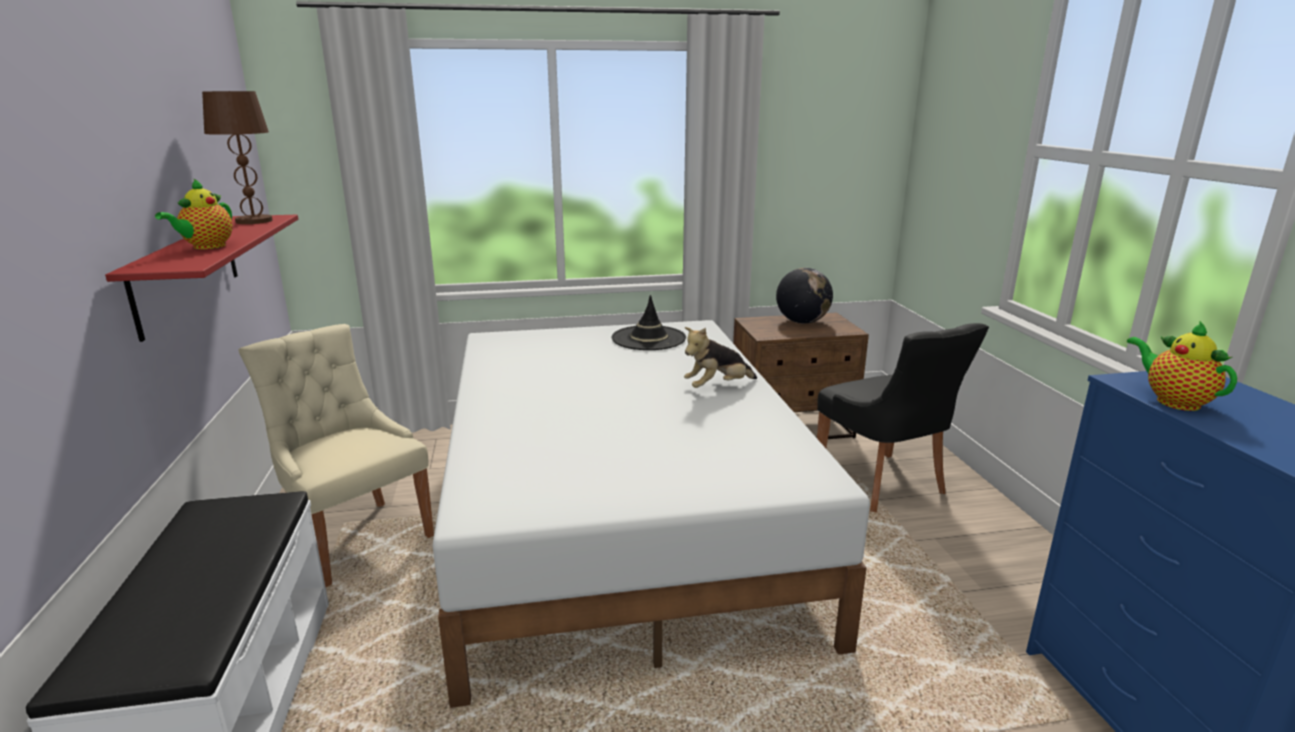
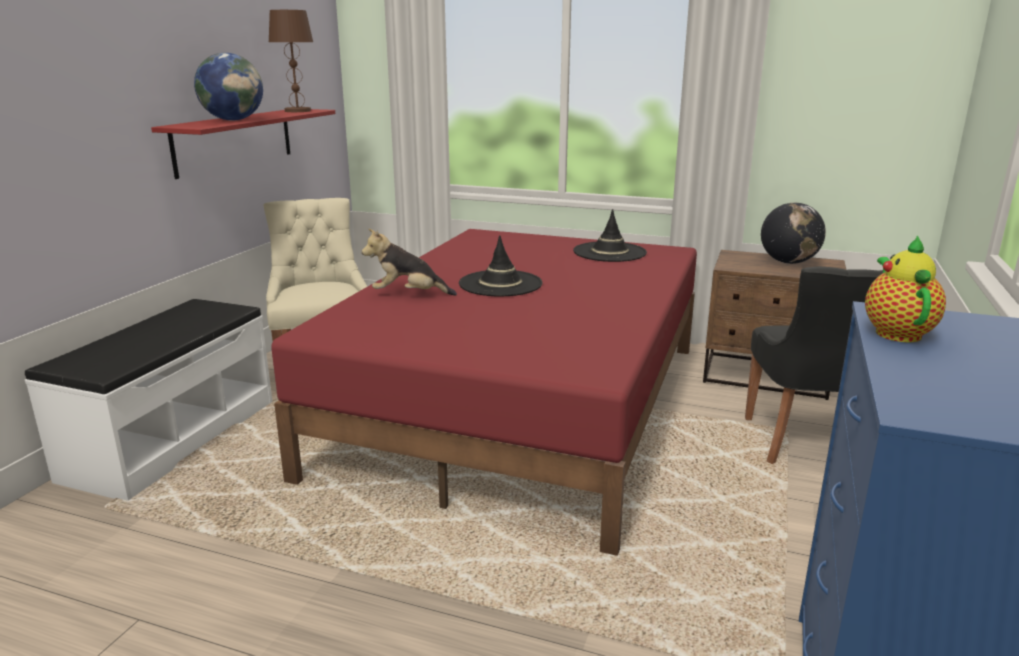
camera: 30 degrees right, 0 degrees up
teapot [155,178,233,249] -> globe [194,53,263,120]
white bed [433,320,870,708] -> red bed [271,229,697,556]
plush toy [684,327,757,388] -> plush toy moved to [362,228,457,296]
none -> black hat [459,235,543,296]

